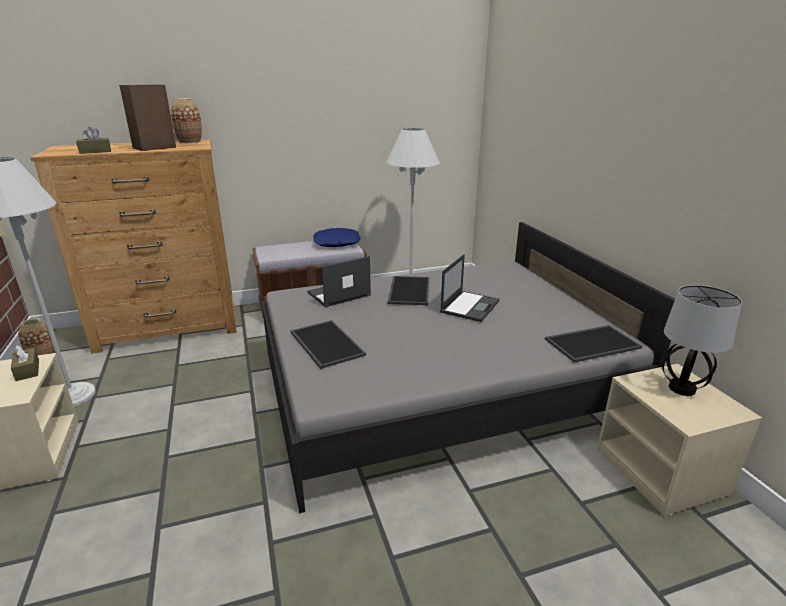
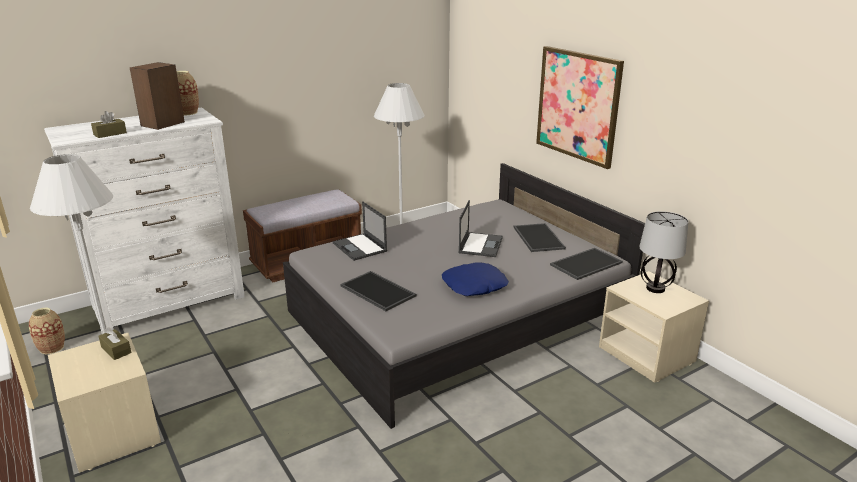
camera: 15 degrees left, 0 degrees up
brown dresser [30,140,237,354] -> white dresser [44,107,245,334]
laptop [307,256,371,307] -> laptop turned 75 degrees counterclockwise [333,201,387,261]
blue pillow [313,228,361,247] -> blue pillow moved to [442,262,509,296]
tray [388,276,429,305] -> tray moved to [513,223,566,252]
none -> picture [536,46,624,169]

